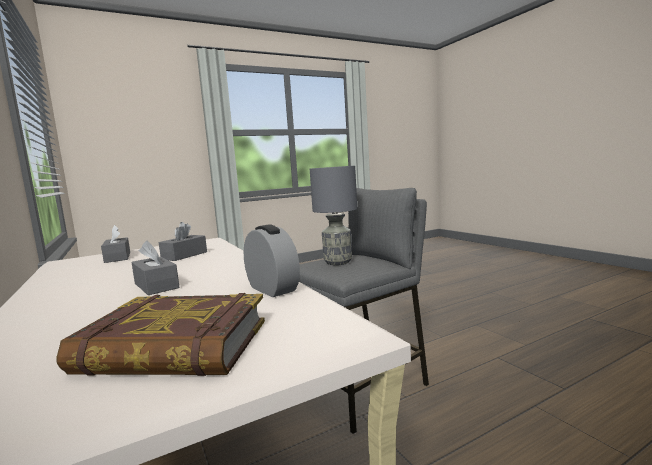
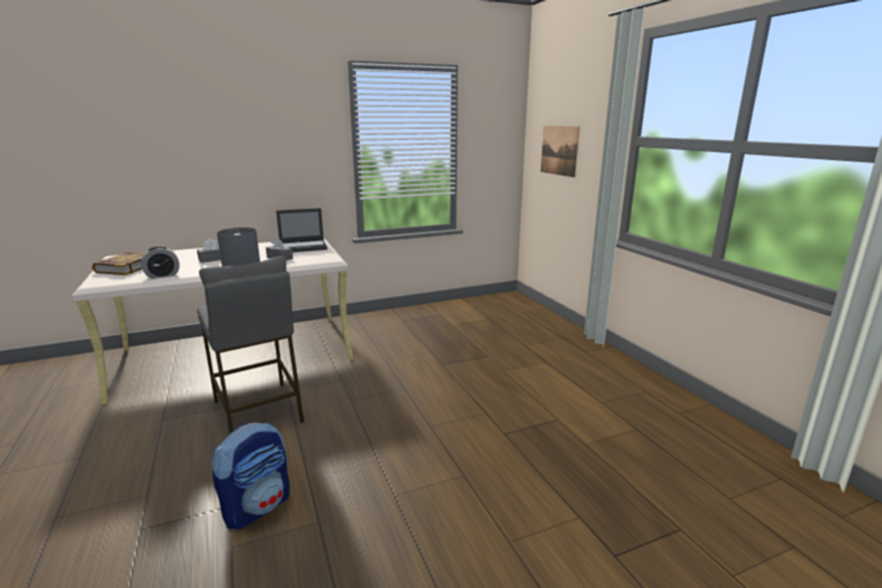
camera: 95 degrees right, 10 degrees up
grey tissue box [101,225,130,263] -> laptop [276,208,327,252]
none -> backpack [212,422,290,529]
none -> picture [541,126,580,178]

